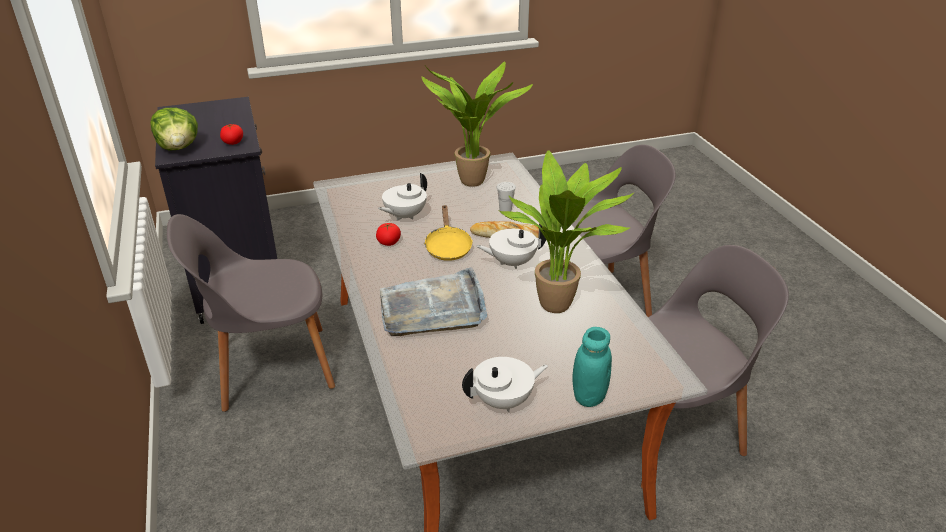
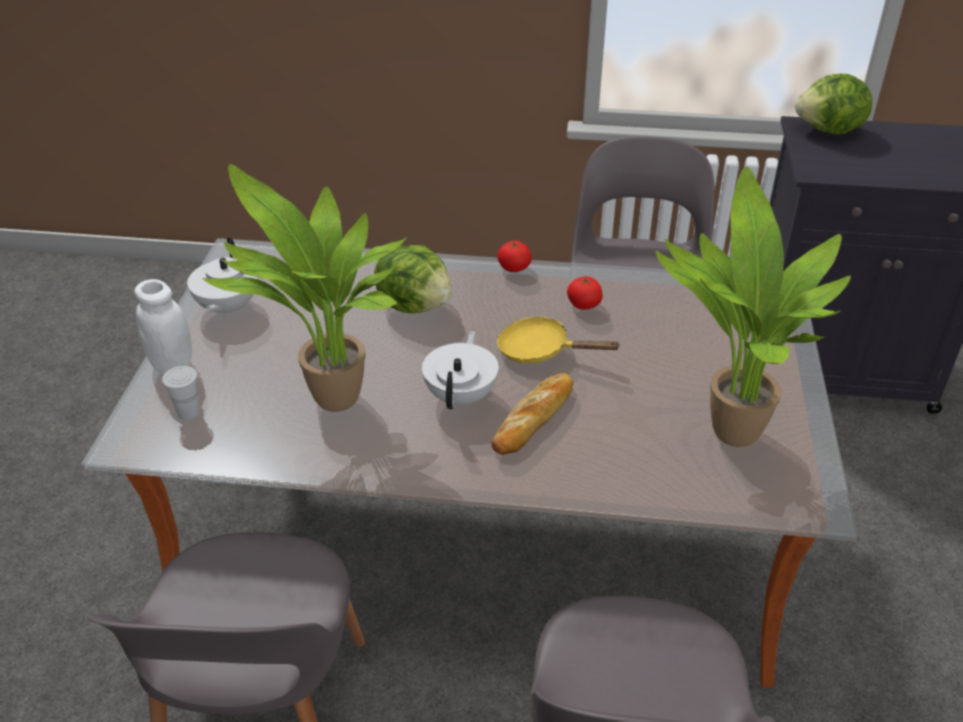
camera: 115 degrees right, 5 degrees up
tomato [220,124,243,145] -> tomato moved to [497,240,532,272]
white teapot [378,173,427,221] -> none
grey tray [380,267,487,336] -> lettuce [374,245,452,313]
white cup [496,182,516,211] -> white cup moved to [162,366,200,420]
turquoise jar [572,327,612,407] -> white jar [135,279,192,374]

